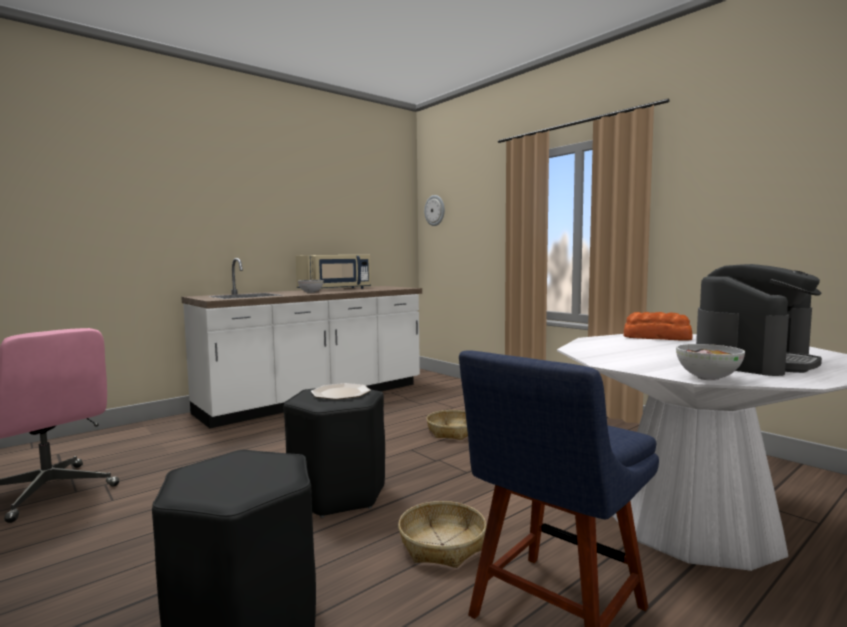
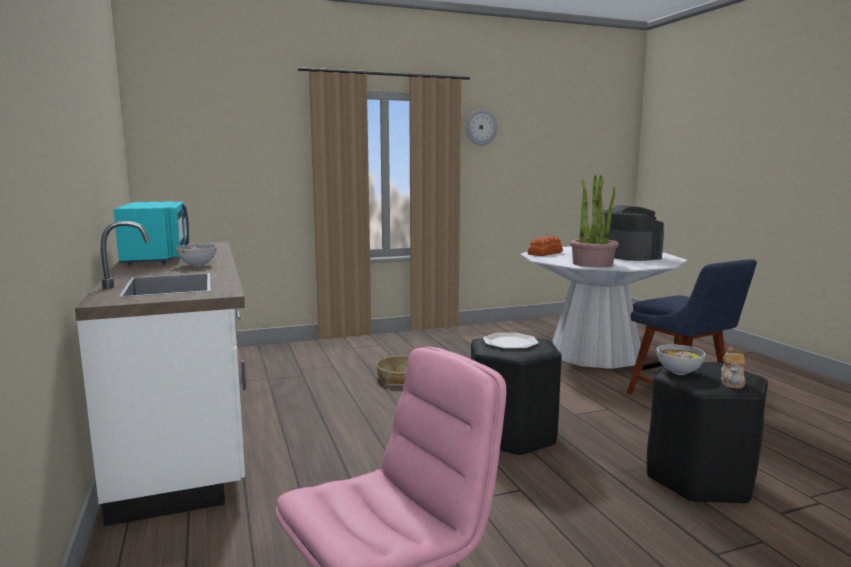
camera: 70 degrees left, 5 degrees up
beige microwave [296,255,371,289] -> turquoise microwave [114,201,189,265]
basket [398,501,486,568] -> none
wall clock [424,195,445,226] -> wall clock moved to [465,109,498,146]
bowl [676,344,745,381] -> bowl moved to [657,344,706,375]
none -> potted plant [570,175,619,267]
none -> teapot [721,347,746,389]

